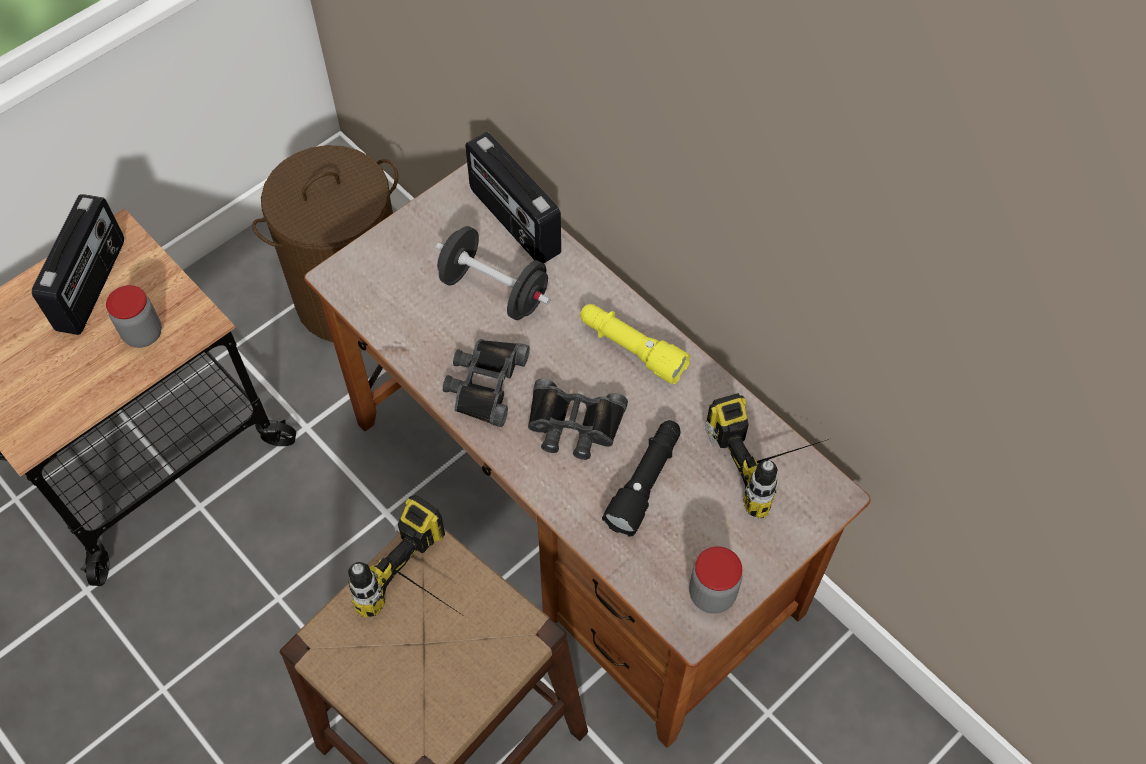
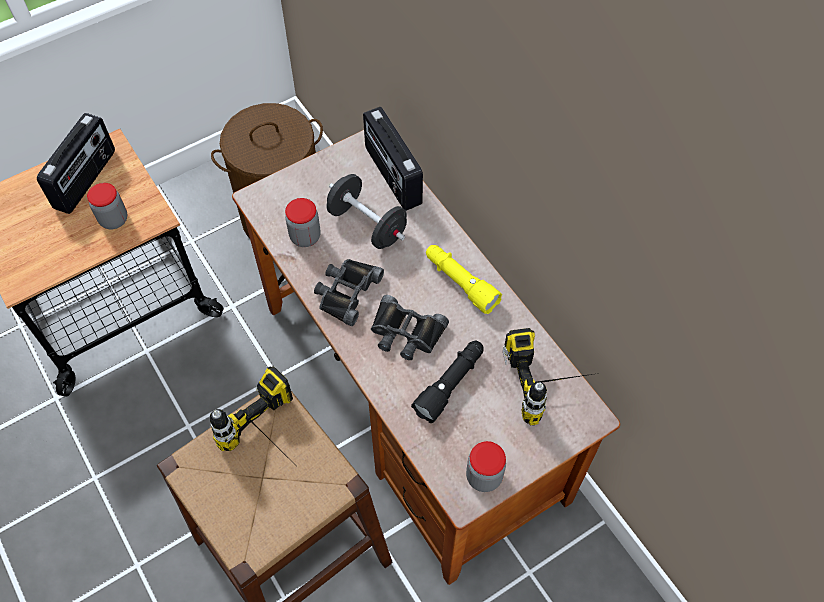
camera: 10 degrees right, 0 degrees up
none -> jar [285,198,321,247]

